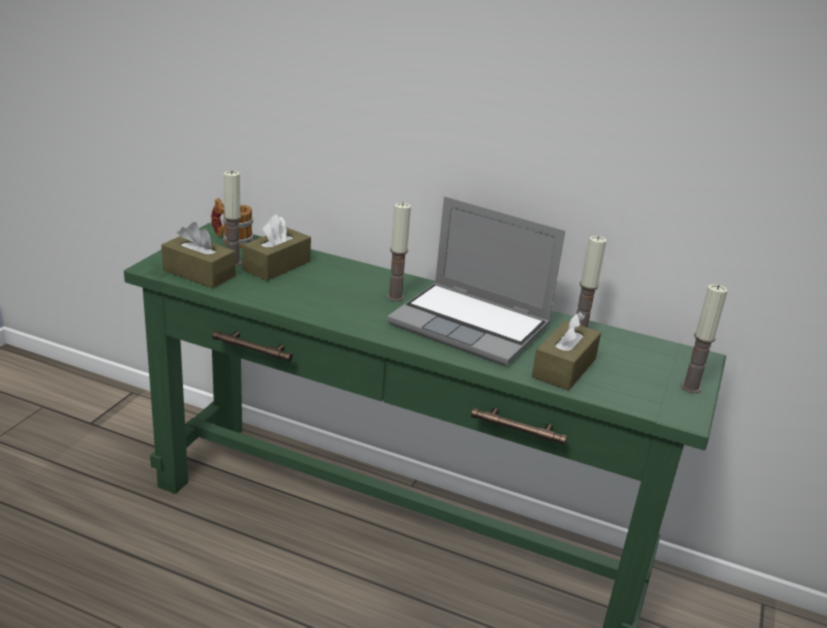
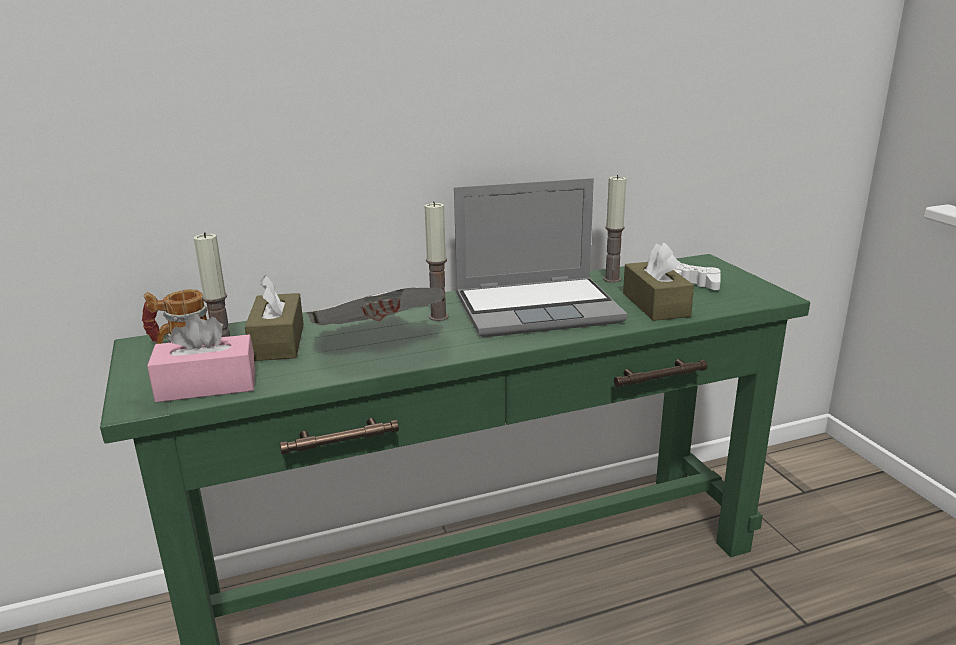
camera: 40 degrees left, 5 degrees down
brown tissue box [161,222,236,289] -> pink tissue box [147,313,255,402]
candle [681,284,728,393] -> none
none -> newspaper [307,288,446,325]
none -> white game controller [674,263,721,290]

